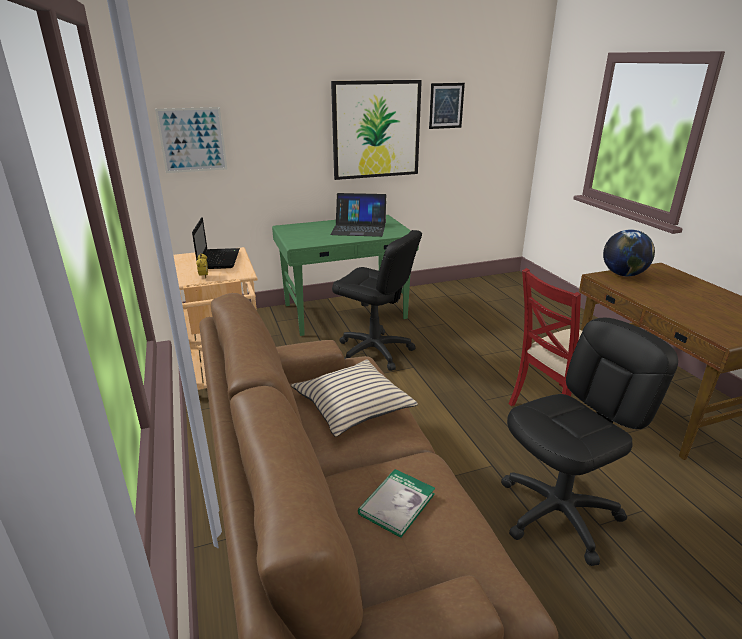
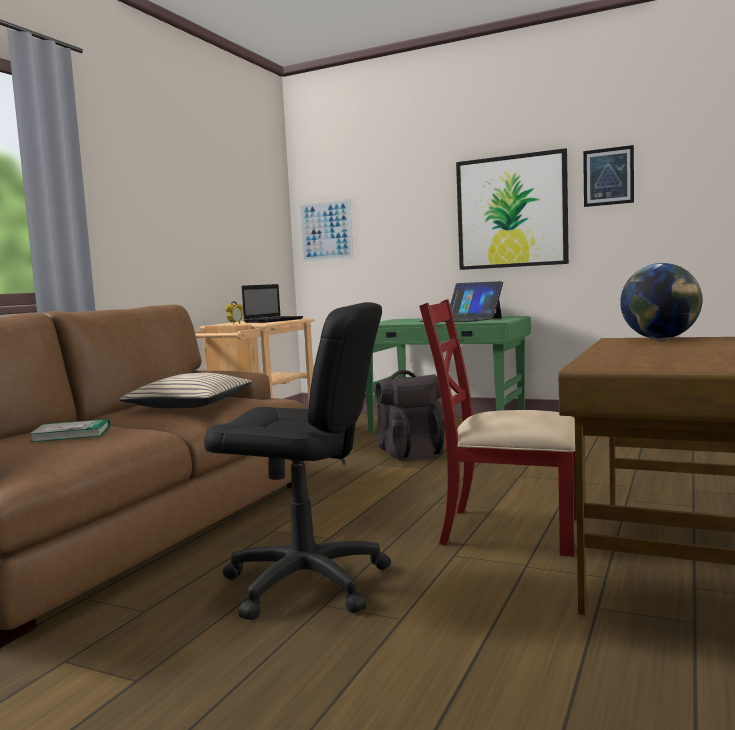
camera: 45 degrees right, 20 degrees down
black office chair [332,230,422,371] -> black backpack [373,370,445,461]

